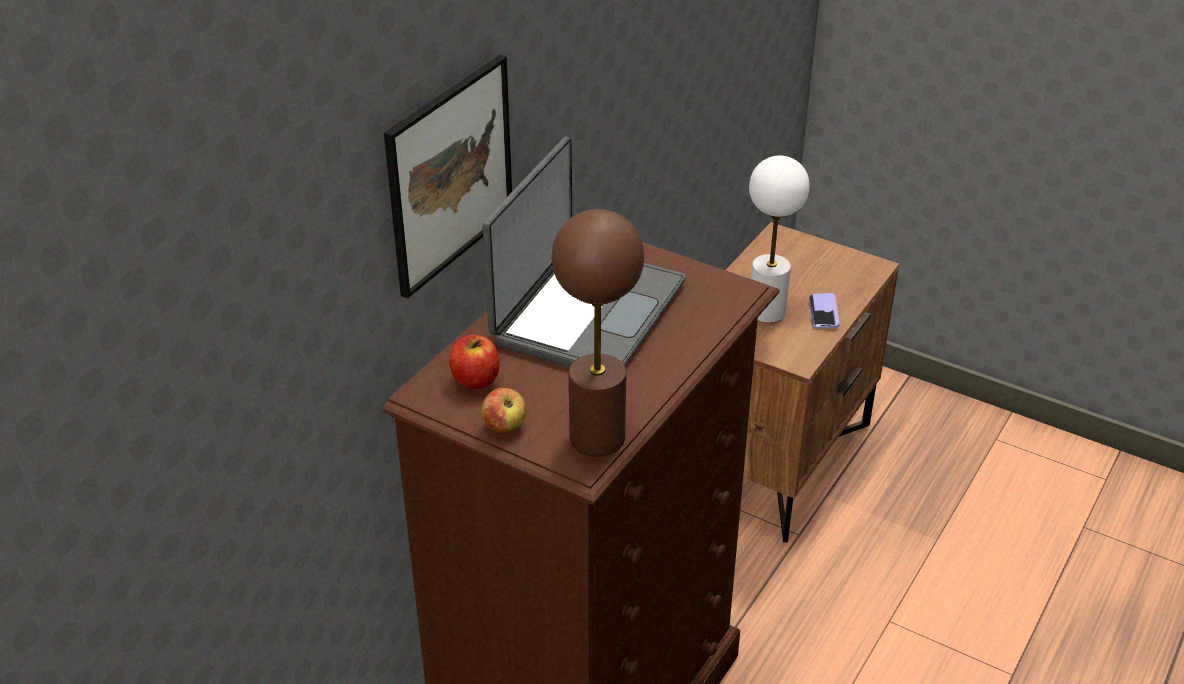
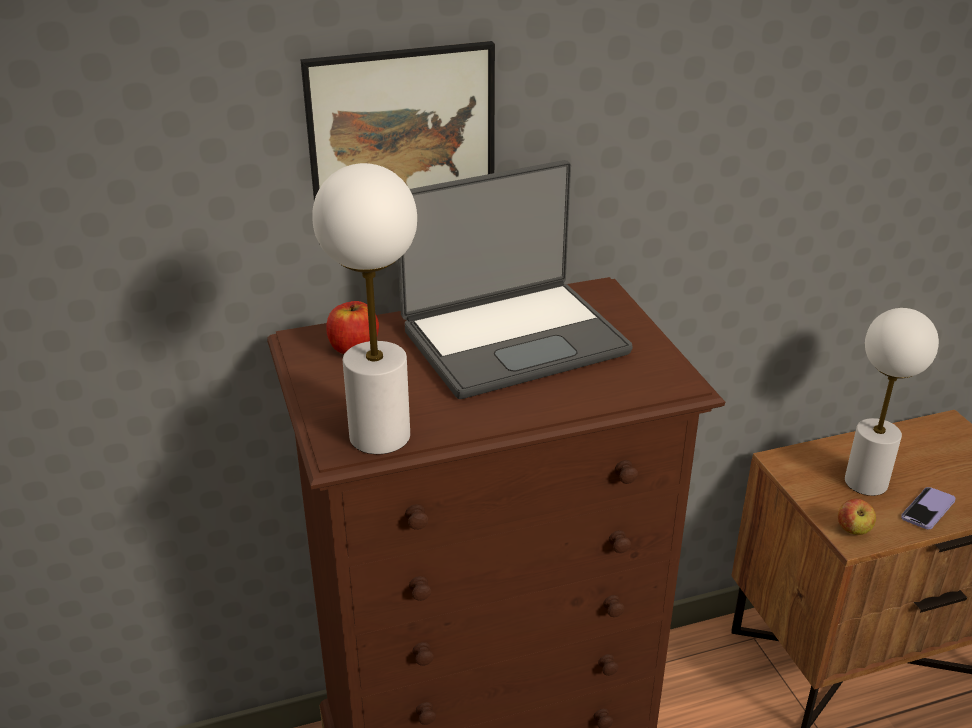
camera: 40 degrees right, 5 degrees down
apple [481,388,526,432] -> apple moved to [838,499,876,535]
brown table lamp [551,209,644,456] -> white table lamp [312,163,417,454]

